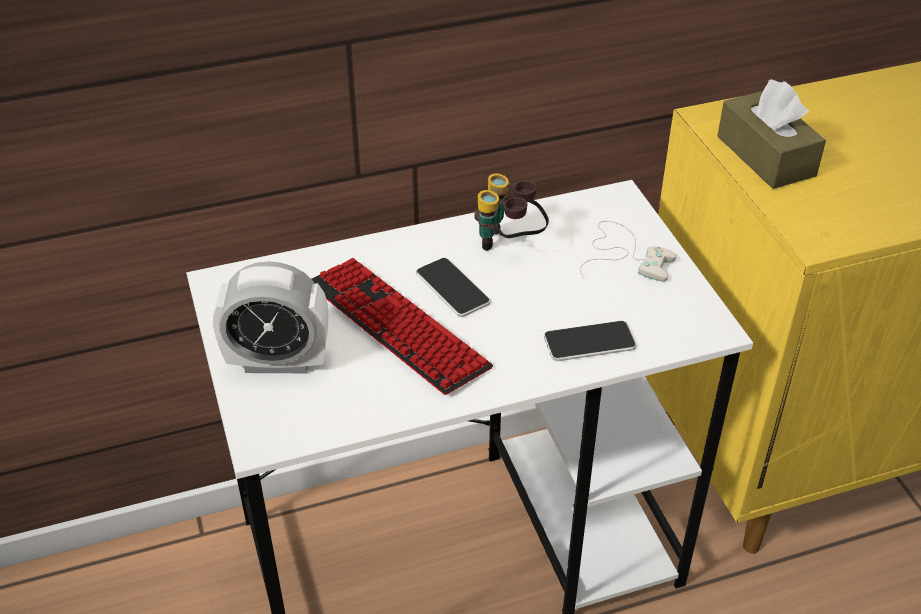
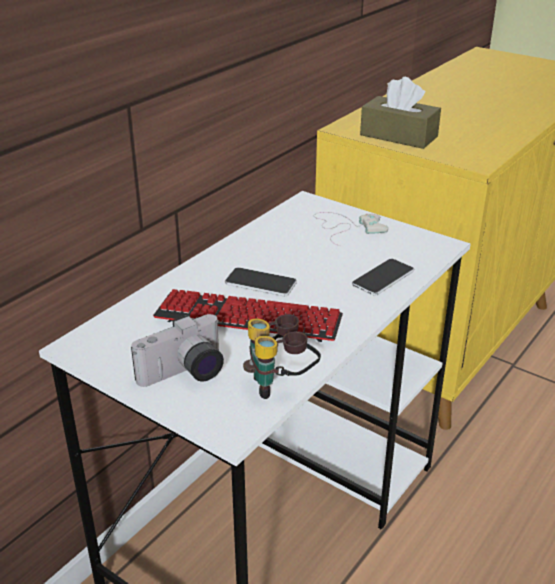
camera: 35 degrees left, 10 degrees down
alarm clock [213,262,328,373] -> camera [131,314,224,387]
binoculars [474,173,549,251] -> binoculars moved to [243,314,321,399]

